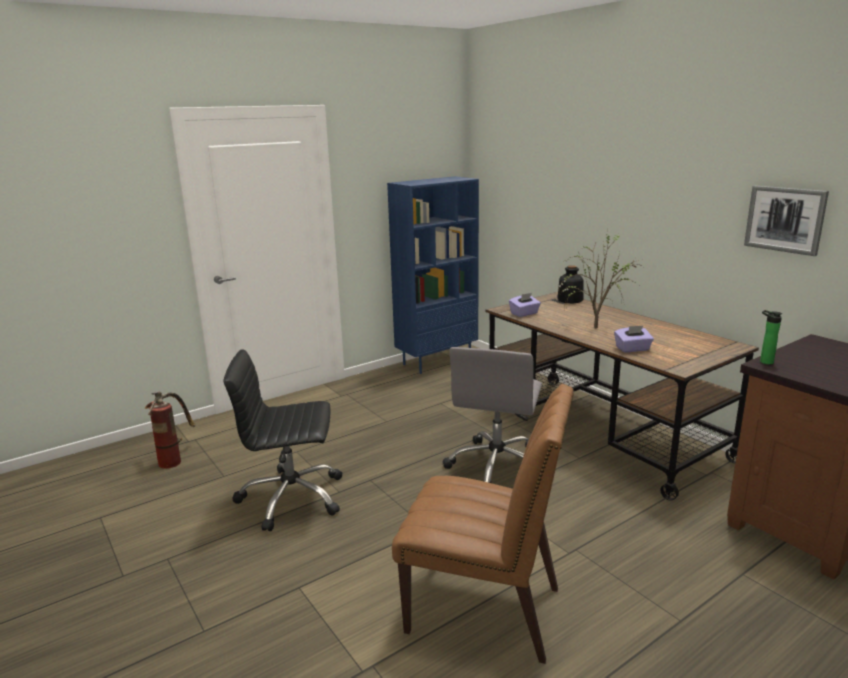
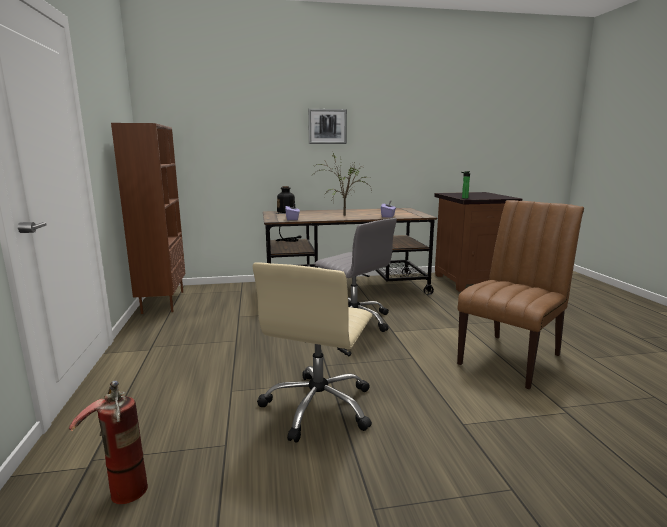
camera: 65 degrees left, 5 degrees down
black office chair [223,349,342,531] -> beige office chair [252,262,373,443]
blue bookcase [387,176,479,374] -> brown bookcase [111,123,185,314]
picture [744,186,829,256] -> picture moved to [308,109,347,144]

